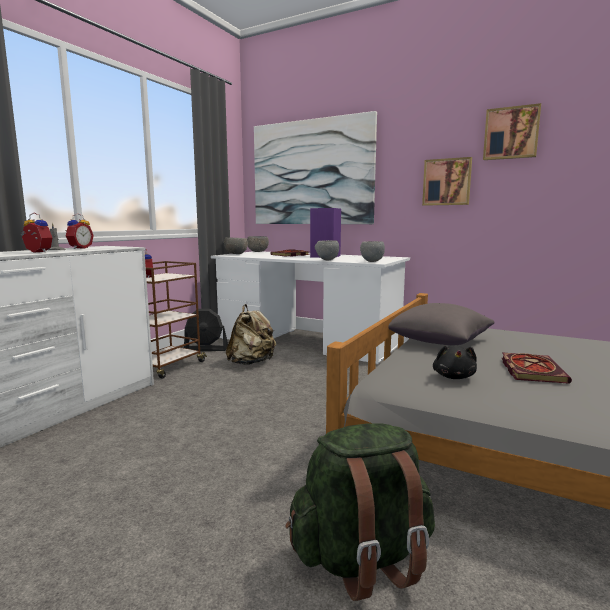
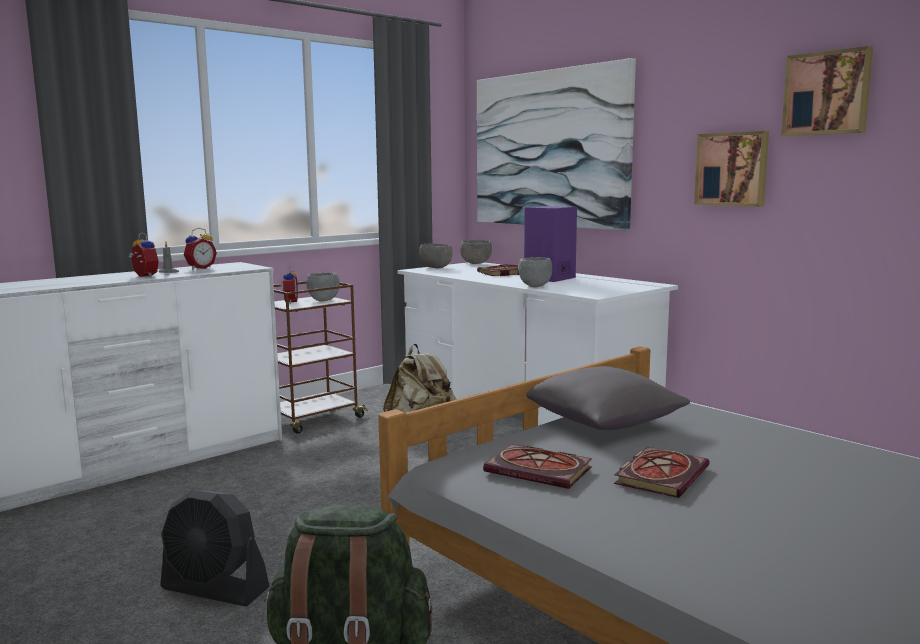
camera: 20 degrees right, 0 degrees up
black fan [184,309,228,351] -> black fan moved to [160,490,270,606]
grey bowl [360,241,385,262] -> grey bowl moved to [306,272,340,301]
black plush toy [433,345,477,379] -> book [483,444,592,489]

